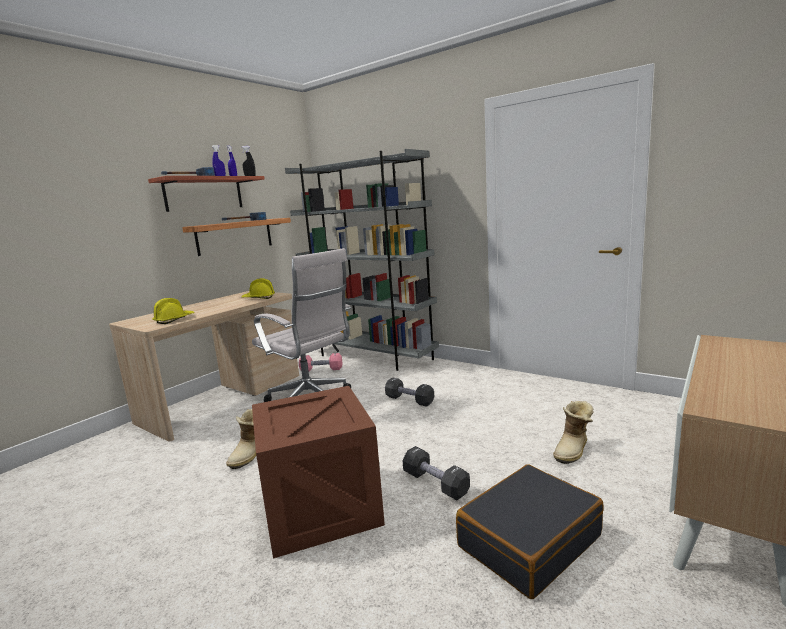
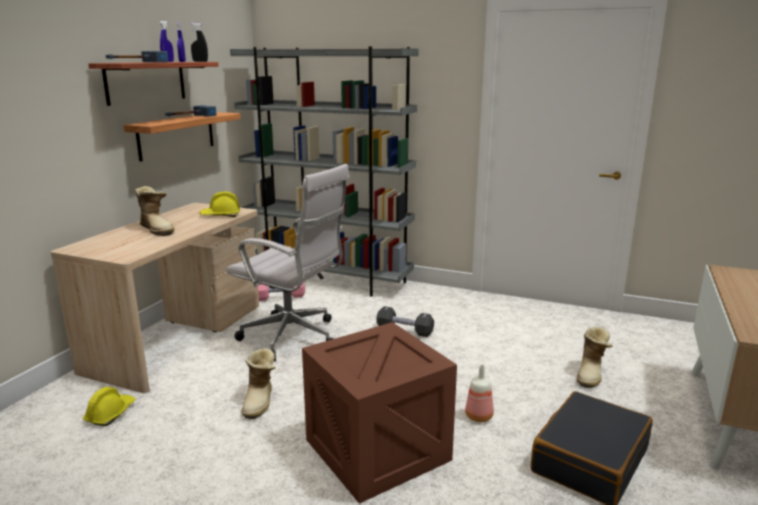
camera: 15 degrees left, 5 degrees up
yellow hard hat [152,298,195,324] -> yellow hard hat moved to [83,387,136,426]
black dumbbell [402,446,470,500] -> bottle [465,365,494,422]
none -> boot [134,186,175,236]

